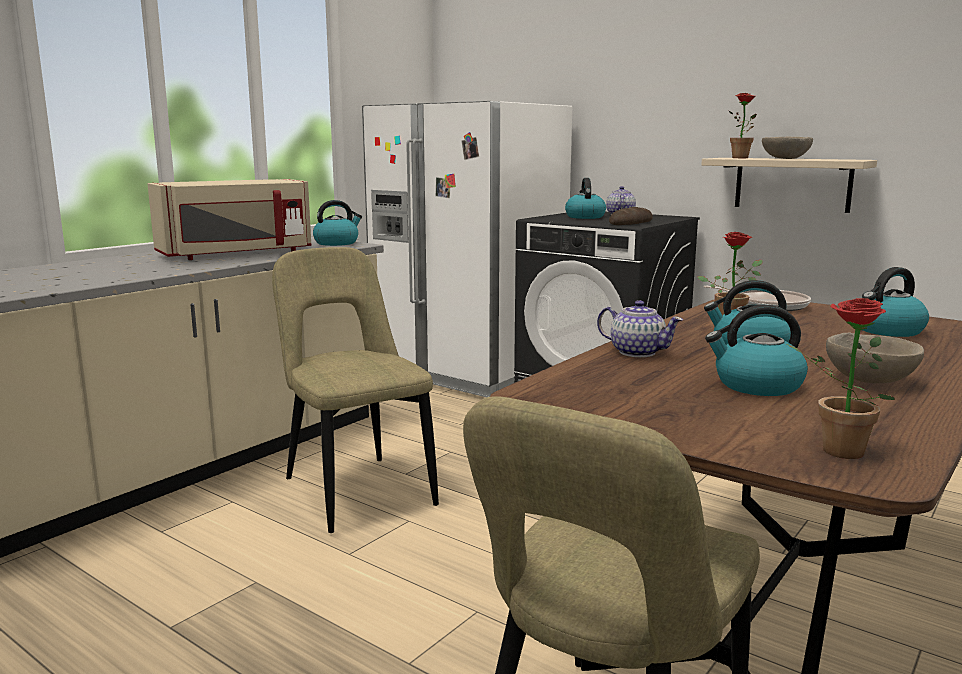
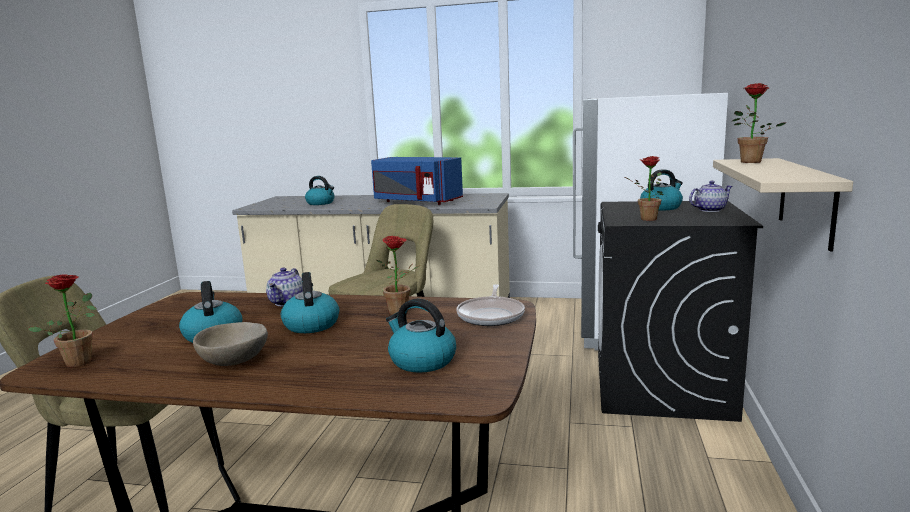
camera: 65 degrees right, 0 degrees up
beige microwave [148,179,312,260] -> blue microwave [371,157,463,205]
kettle [313,200,362,246] -> kettle moved to [305,176,335,205]
bread [609,207,653,225] -> potted plant [625,156,664,221]
beige bowl [762,137,813,159] -> none

